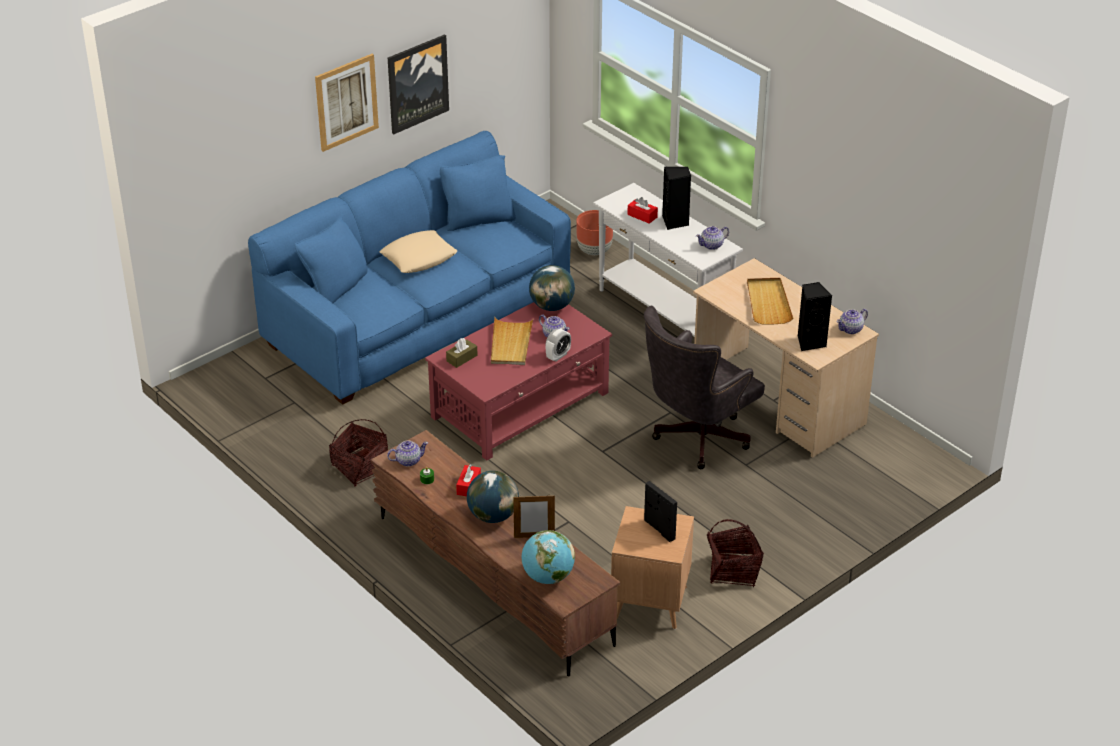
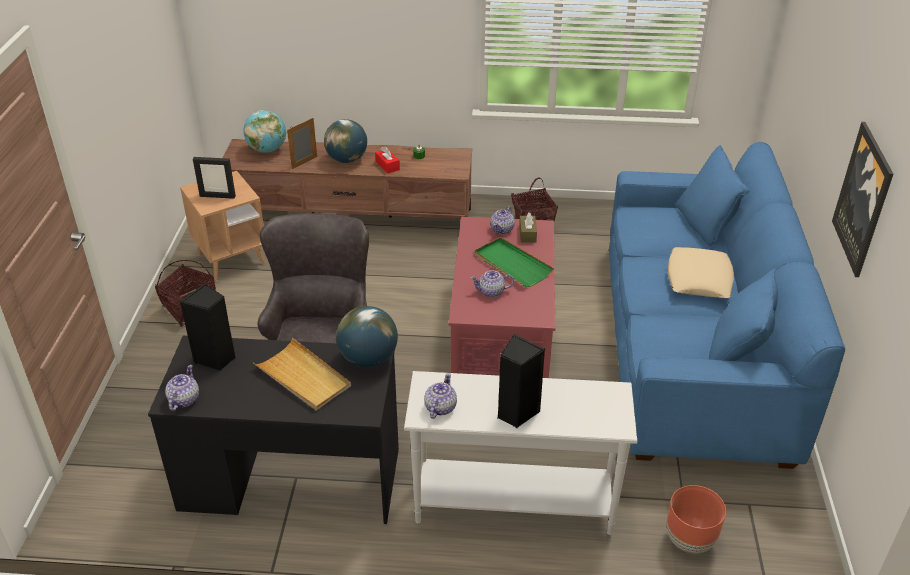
camera: 135 degrees right, 0 degrees up
picture [315,54,379,152] -> none
teapot [387,441,428,467] -> teapot moved to [491,206,515,234]
beige tray [491,317,533,365] -> green tray [474,237,554,287]
globe [529,265,575,311] -> globe moved to [336,306,398,367]
alarm clock [545,329,571,362] -> none
red tissue box [627,197,658,224] -> none
beige desk [693,258,879,458] -> black desk [148,336,399,524]

